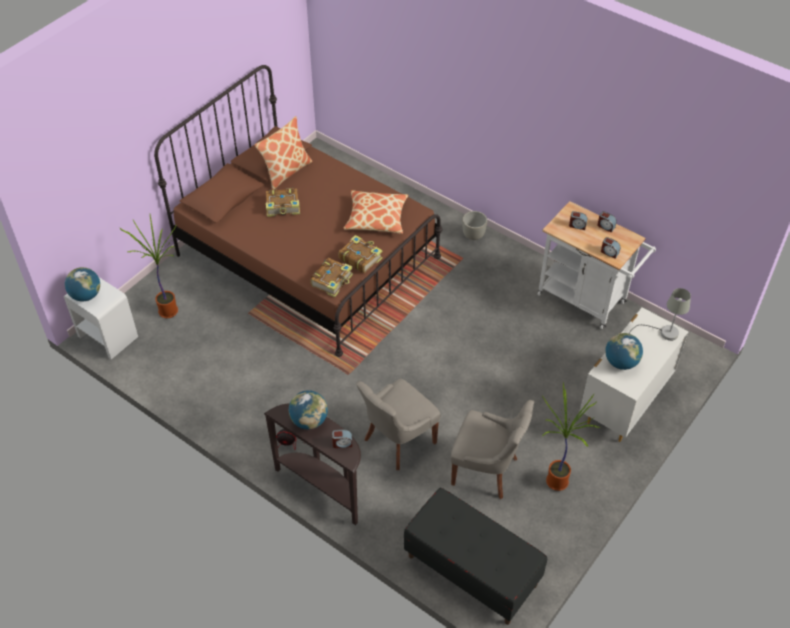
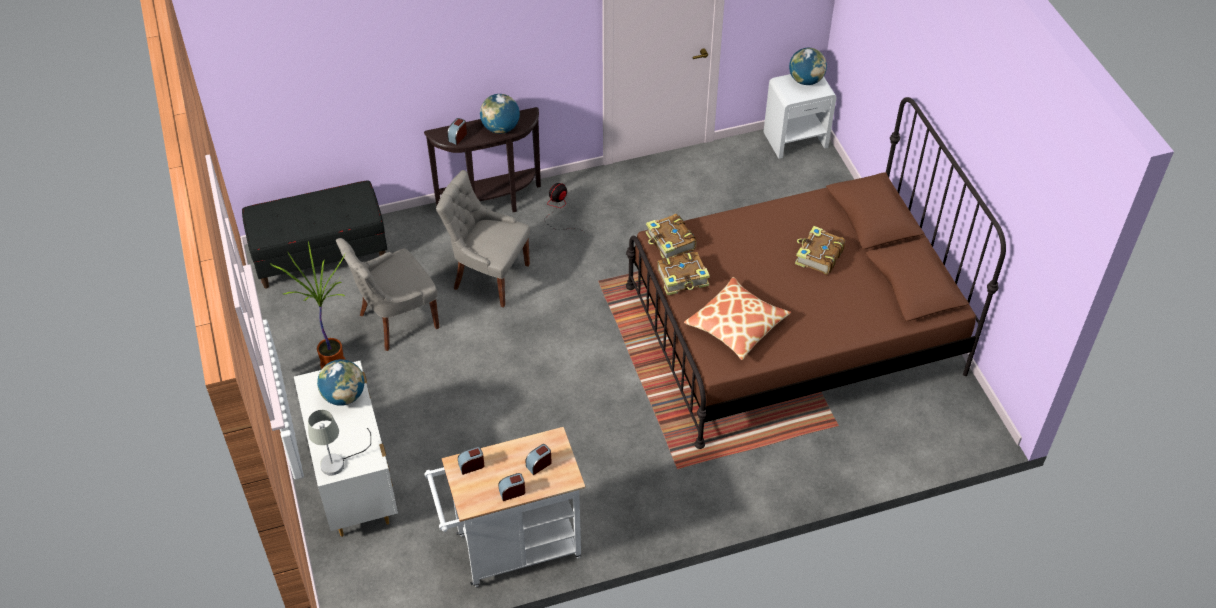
camera: 125 degrees right, 0 degrees up
potted plant [119,214,178,318] -> none
pillow [255,116,313,190] -> none
grey chair [356,379,441,470] -> grey chair turned 60 degrees counterclockwise [436,170,530,307]
grey planter [462,211,487,240] -> none

